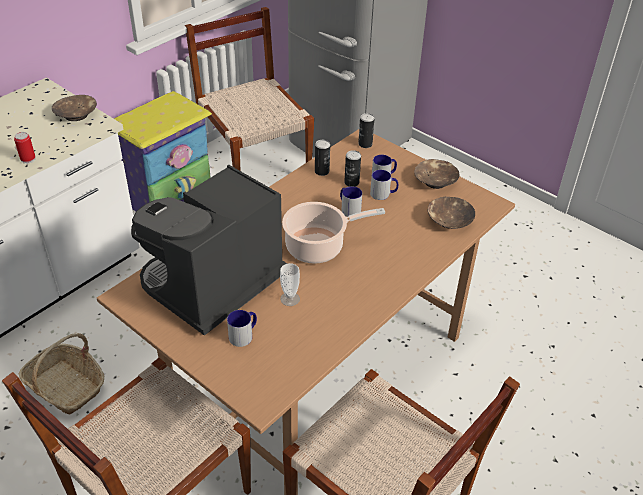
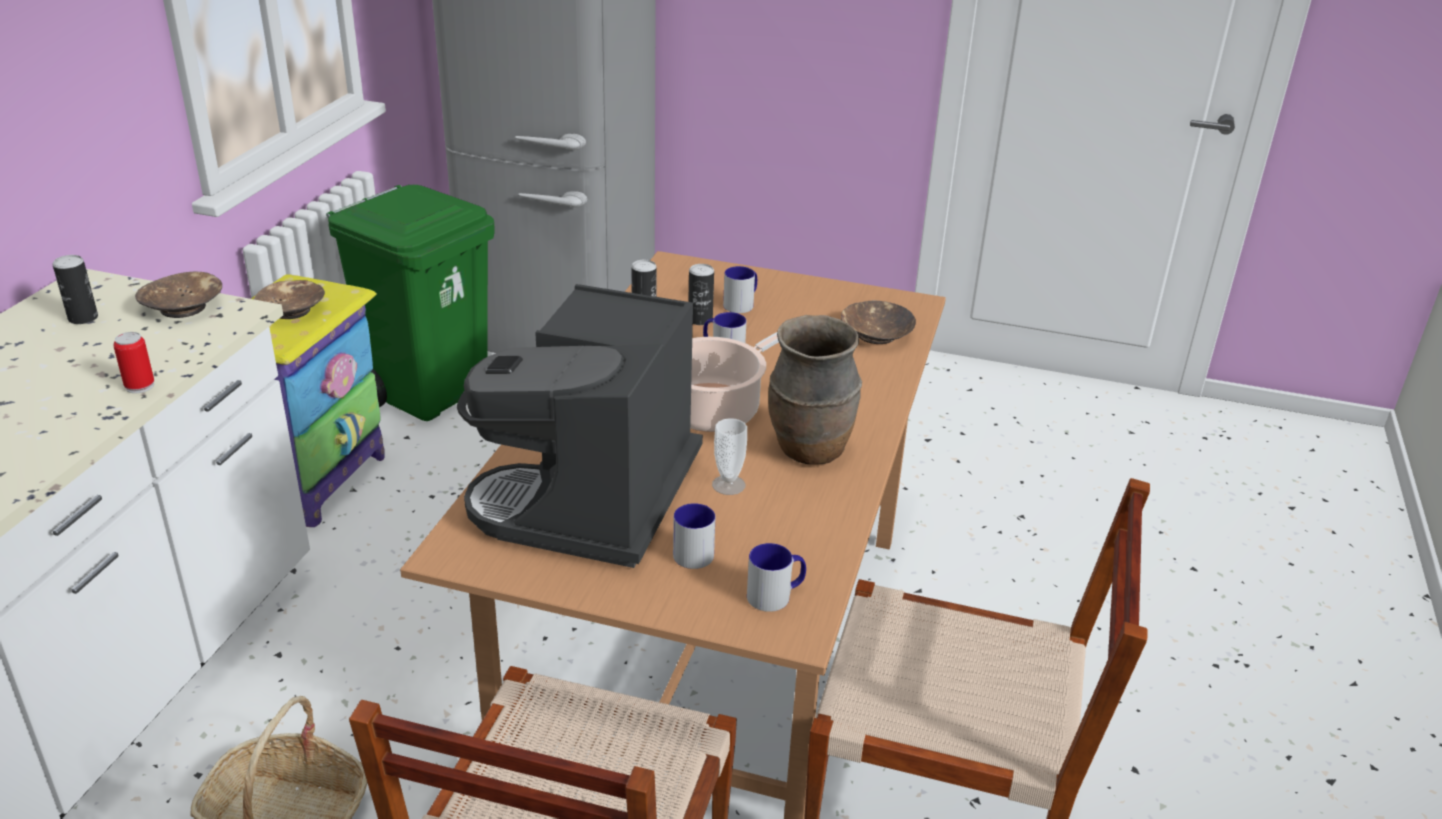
camera: 25 degrees left, 10 degrees down
chair [185,7,314,171] -> green trash can [326,185,494,421]
can [358,113,375,148] -> can moved to [53,255,98,324]
mug [370,170,398,200] -> mug moved to [747,543,806,612]
brown bowl [414,159,459,189] -> brown bowl moved to [254,280,325,319]
none -> brown vase [768,315,862,464]

